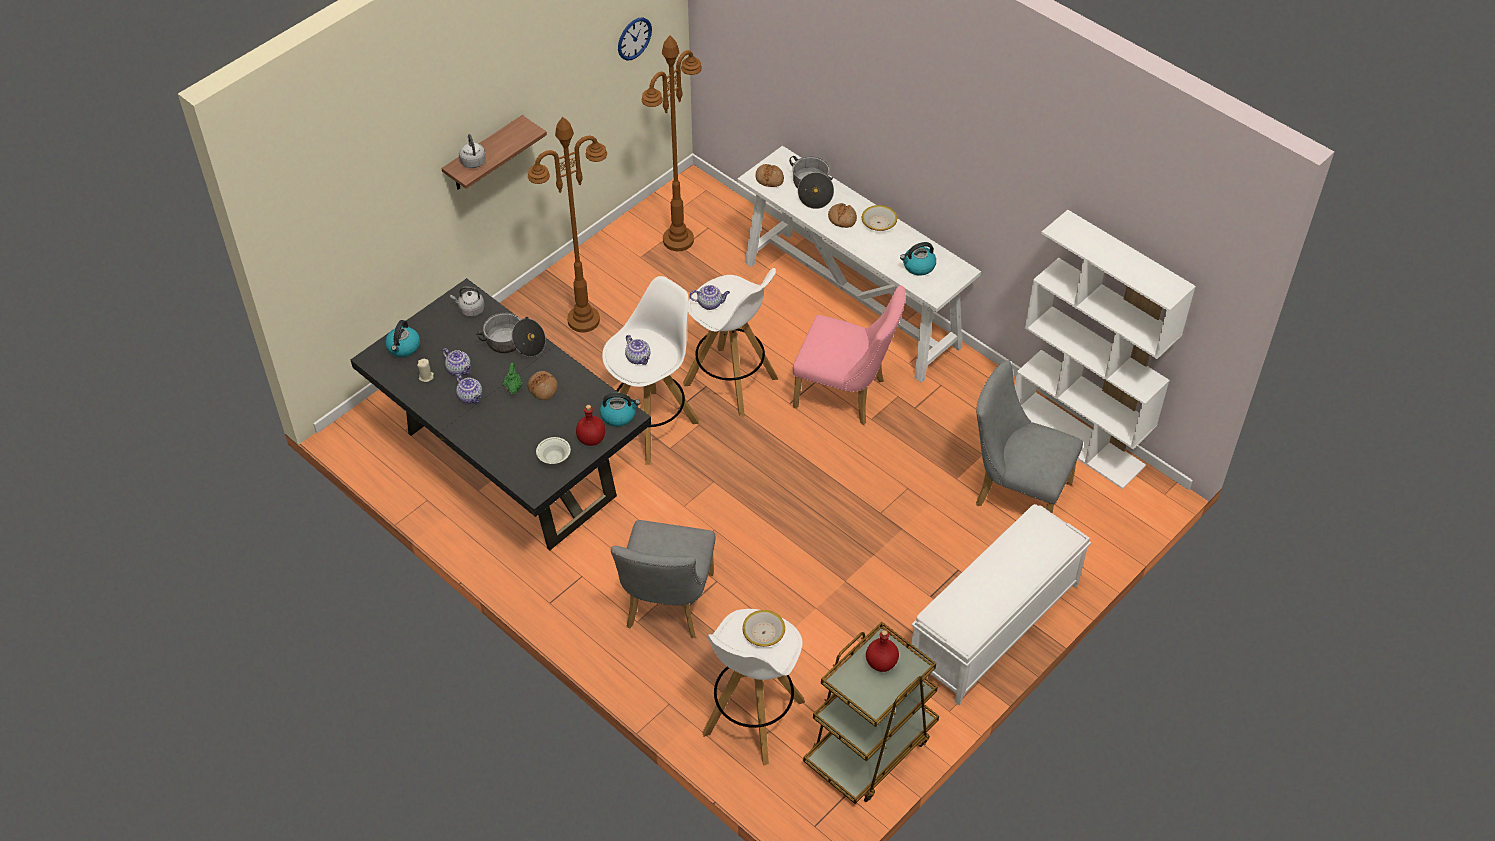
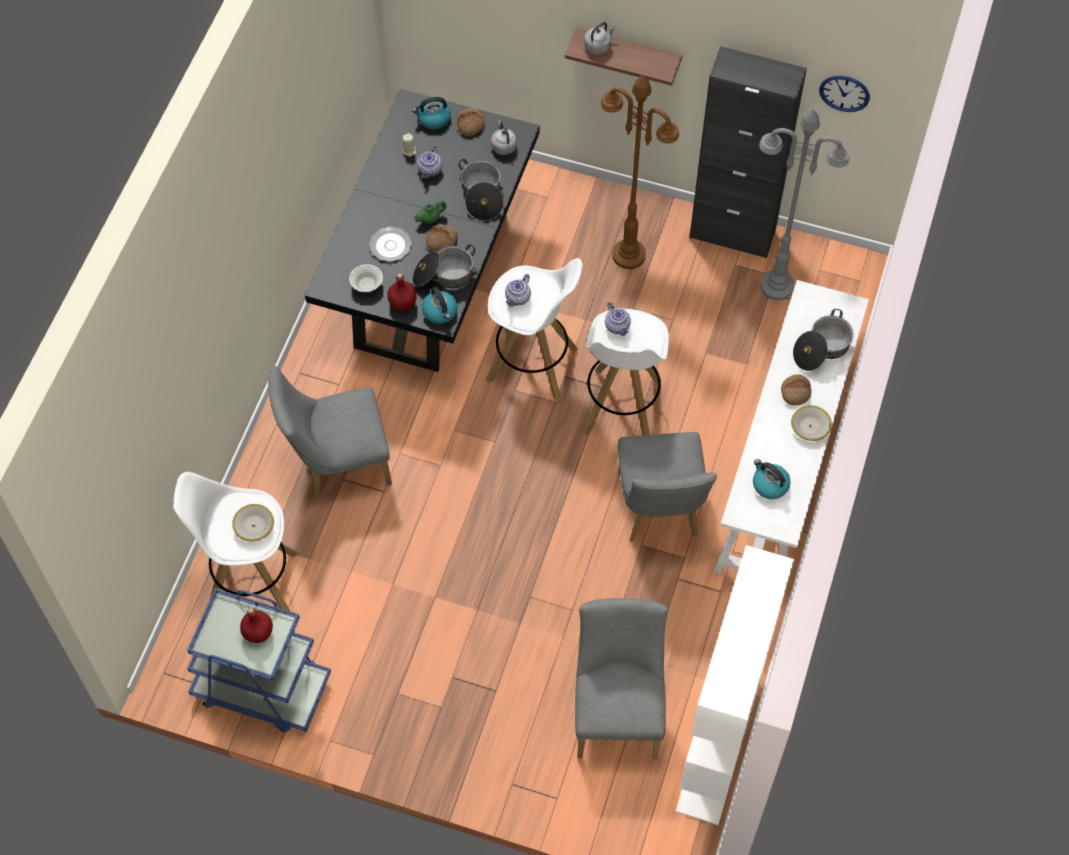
camera: 65 degrees right, 10 degrees up
teapot [456,374,482,404] -> none
brown floor lamp [642,36,702,251] -> grey floor lamp [759,109,850,301]
bread [755,164,784,187] -> bread moved to [457,108,485,136]
pink chair [793,285,906,425] -> grey chair [618,432,717,542]
brown cart [803,621,939,804] -> blue cart [187,588,331,732]
white bench [911,504,1091,706] -> none
none -> plate [369,227,412,262]
none -> cooking pot [412,244,475,288]
none -> black cabinet [689,46,807,259]

